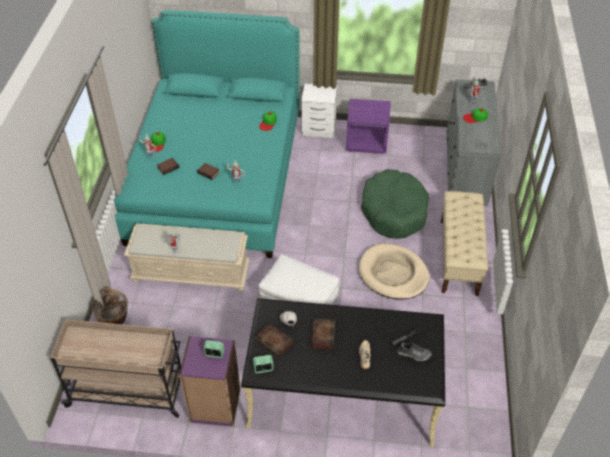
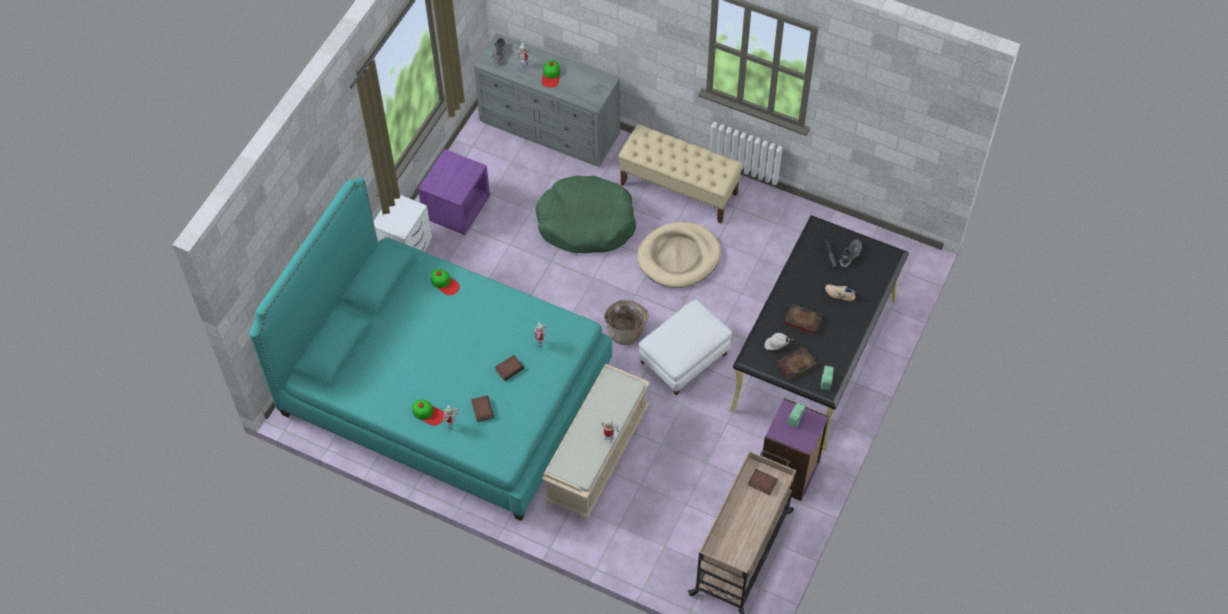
camera: 70 degrees left, 10 degrees up
basket [92,288,128,324] -> basket moved to [604,300,649,345]
none -> book [748,469,778,495]

